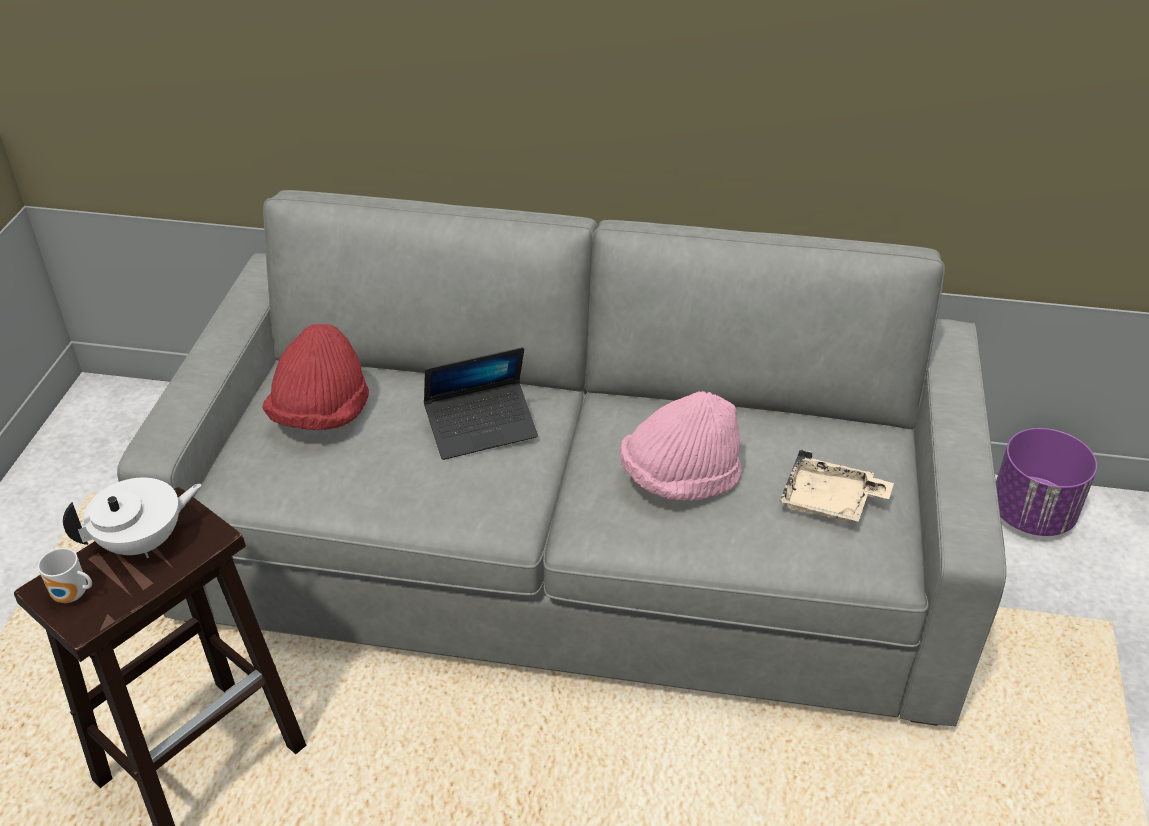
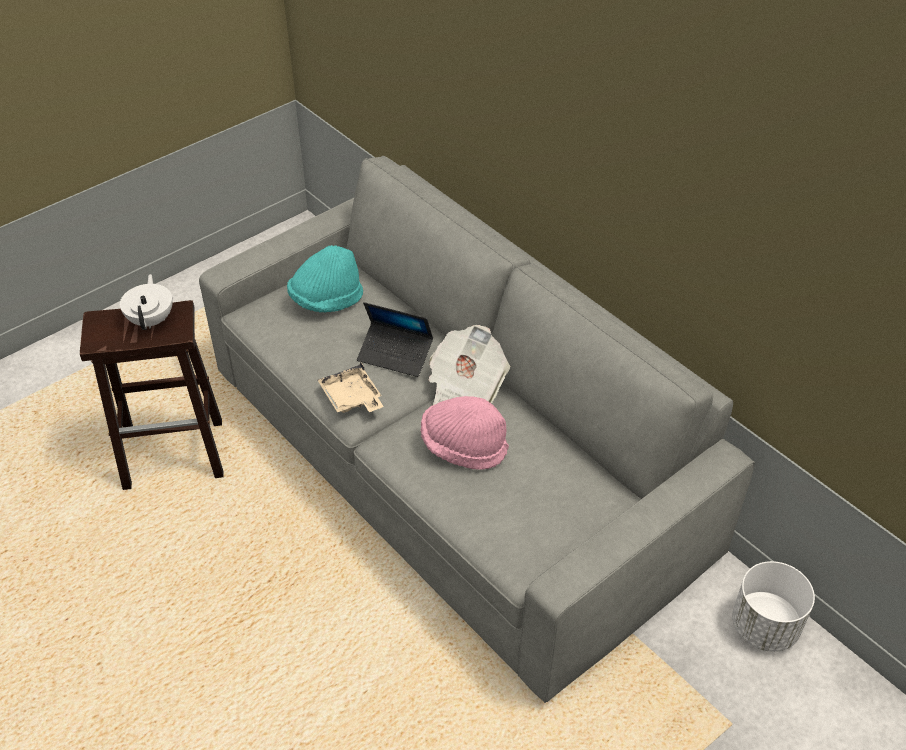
camera: 40 degrees right, 5 degrees up
mug [38,548,92,603] -> none
white teapot [63,478,202,558] -> white teapot turned 105 degrees counterclockwise [120,274,173,330]
red hat [262,324,369,430] -> turquoise hat [287,245,363,313]
beige tray [780,449,894,523] -> beige tray moved to [318,362,384,413]
purple planter [996,428,1097,536] -> white planter [732,561,815,652]
none -> newspaper [428,325,510,405]

